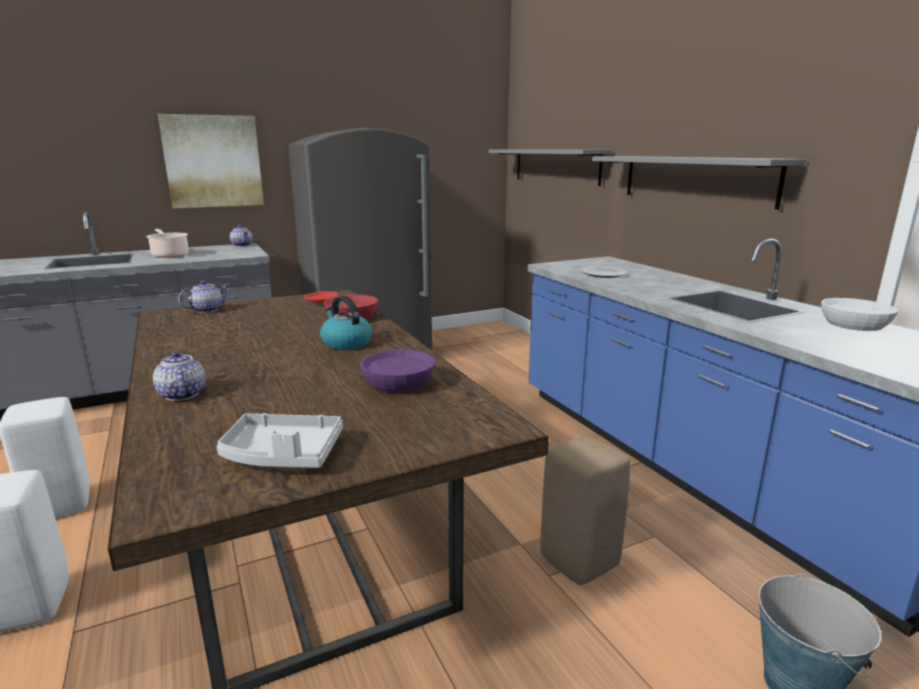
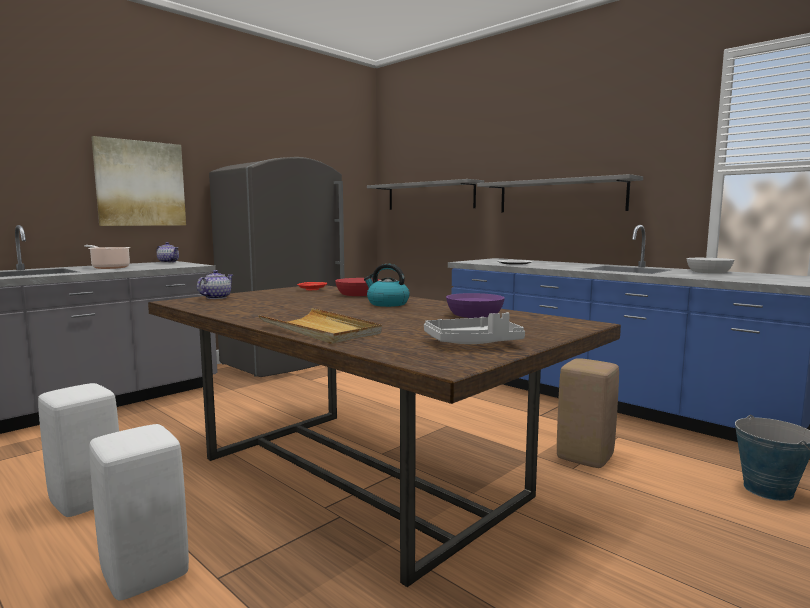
camera: 20 degrees left, 10 degrees down
teapot [153,351,206,401] -> beige tray [258,308,382,344]

